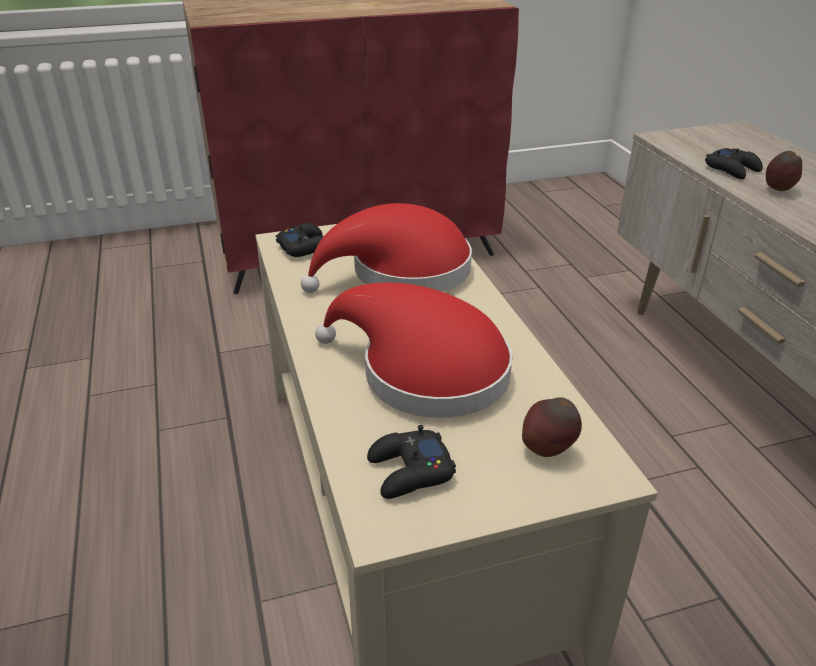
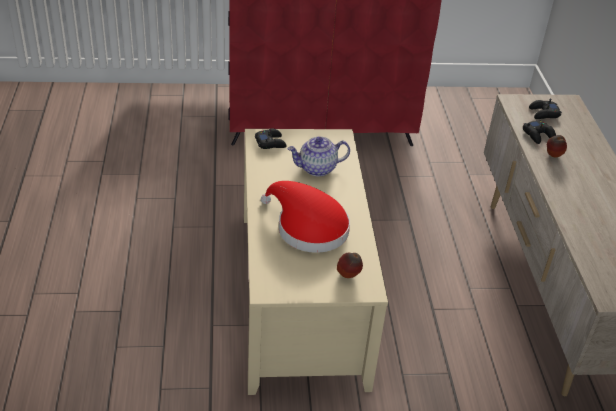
camera: 10 degrees right, 5 degrees up
red hat [301,203,472,293] -> teapot [287,136,350,177]
black game controller [367,425,456,499] -> black game controller moved to [529,99,562,119]

